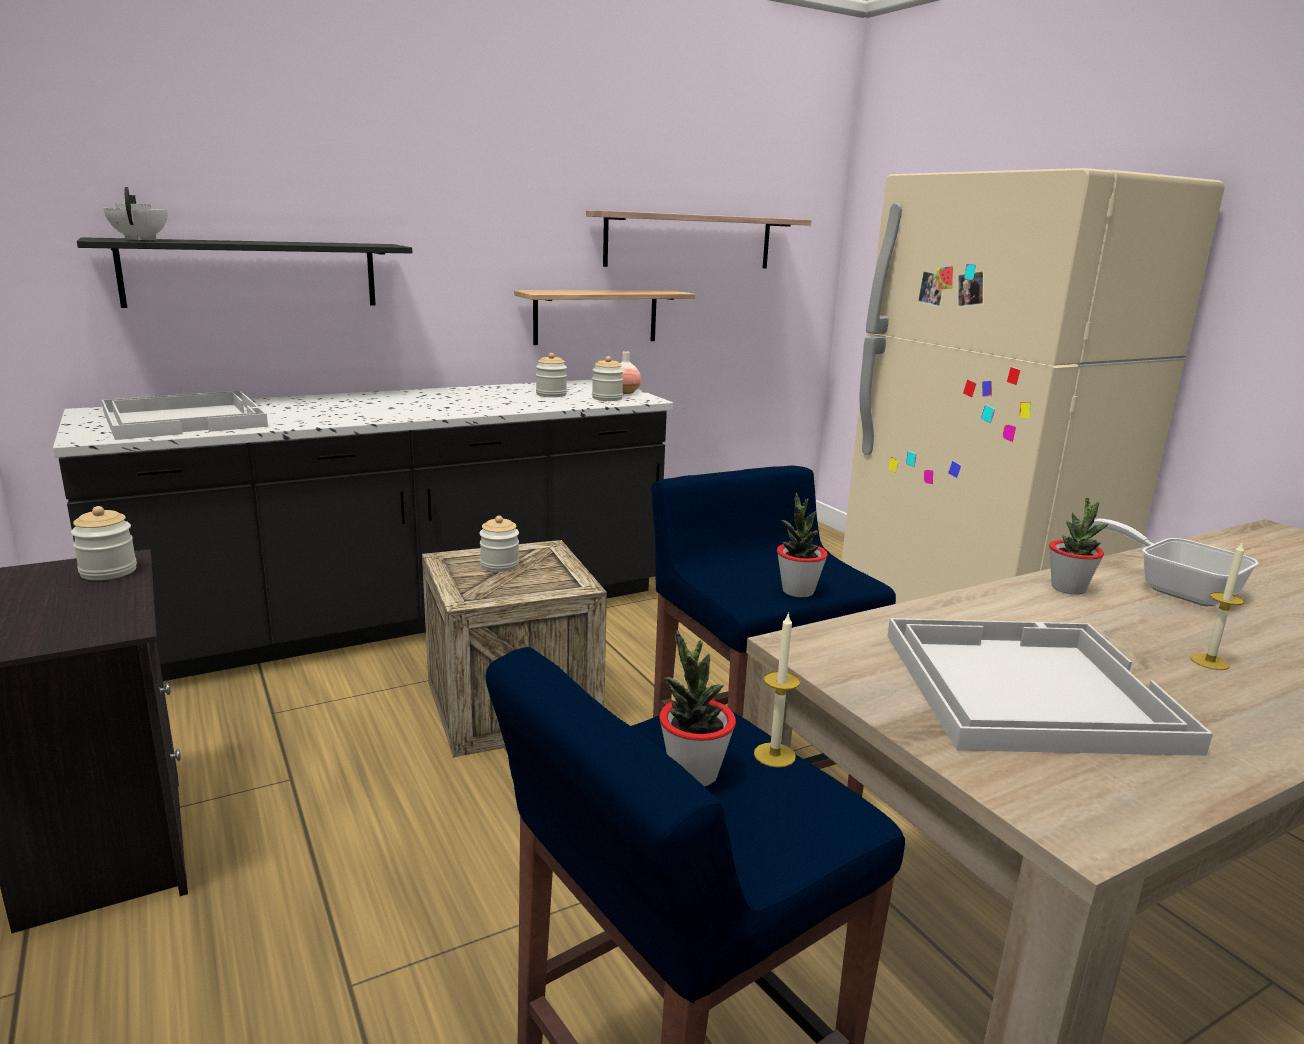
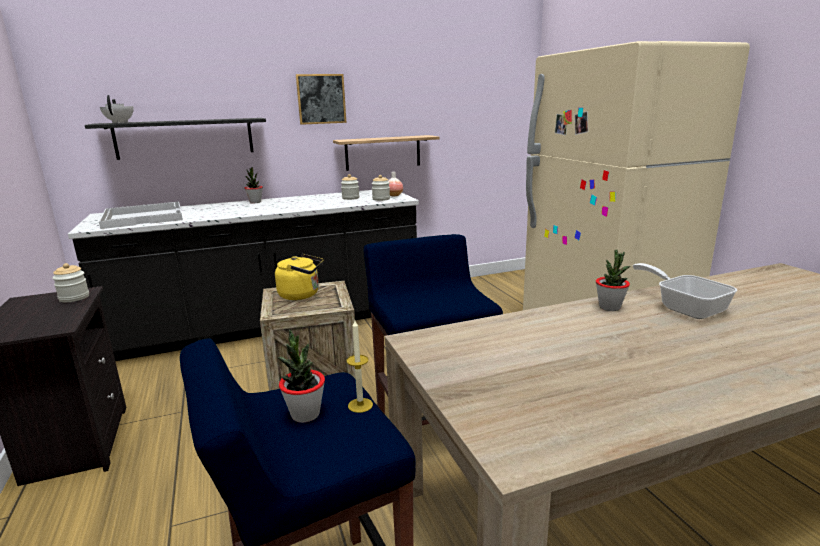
camera: 10 degrees right, 0 degrees up
jar [479,516,519,572] -> yellow kettle [275,254,324,300]
shelf [586,210,811,268] -> none
potted plant [777,493,828,597] -> potted plant moved to [244,167,263,203]
white tray [887,618,1213,756] -> none
candle [1190,543,1244,670] -> none
none -> picture [296,74,346,125]

